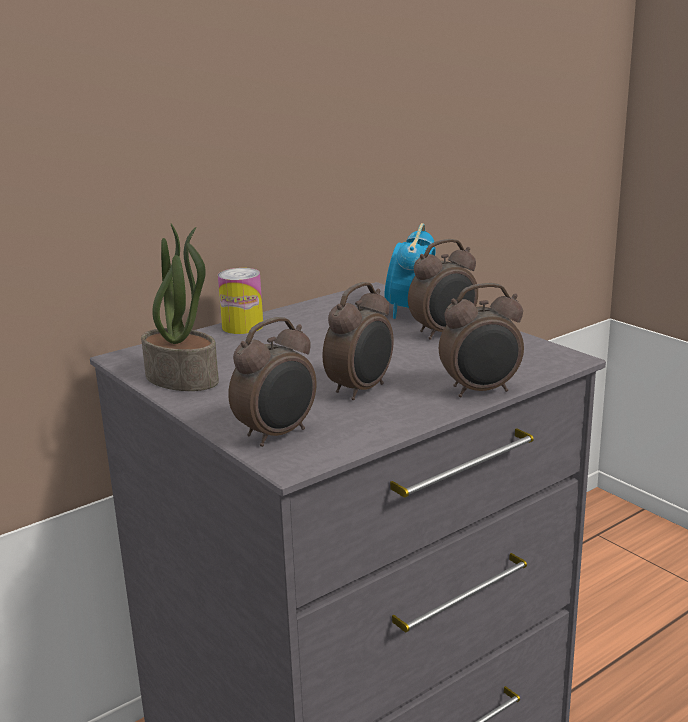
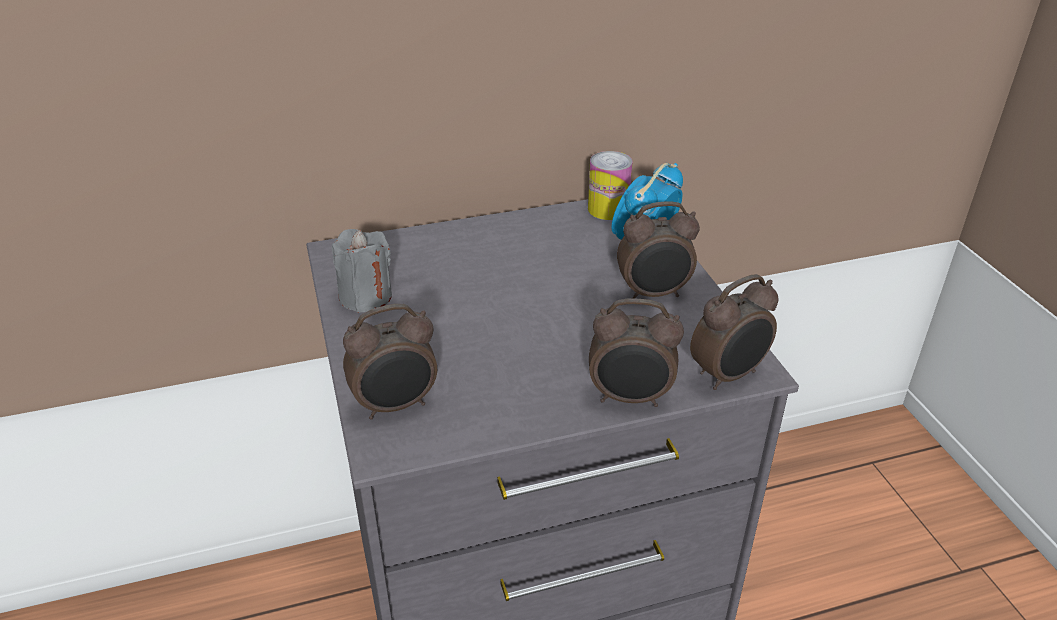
camera: 20 degrees right, 15 degrees up
potted plant [141,224,219,391] -> grey candle [332,229,392,313]
can [218,268,263,334] -> can moved to [588,151,633,220]
alarm clock [323,282,394,400] -> alarm clock moved to [690,274,779,390]

